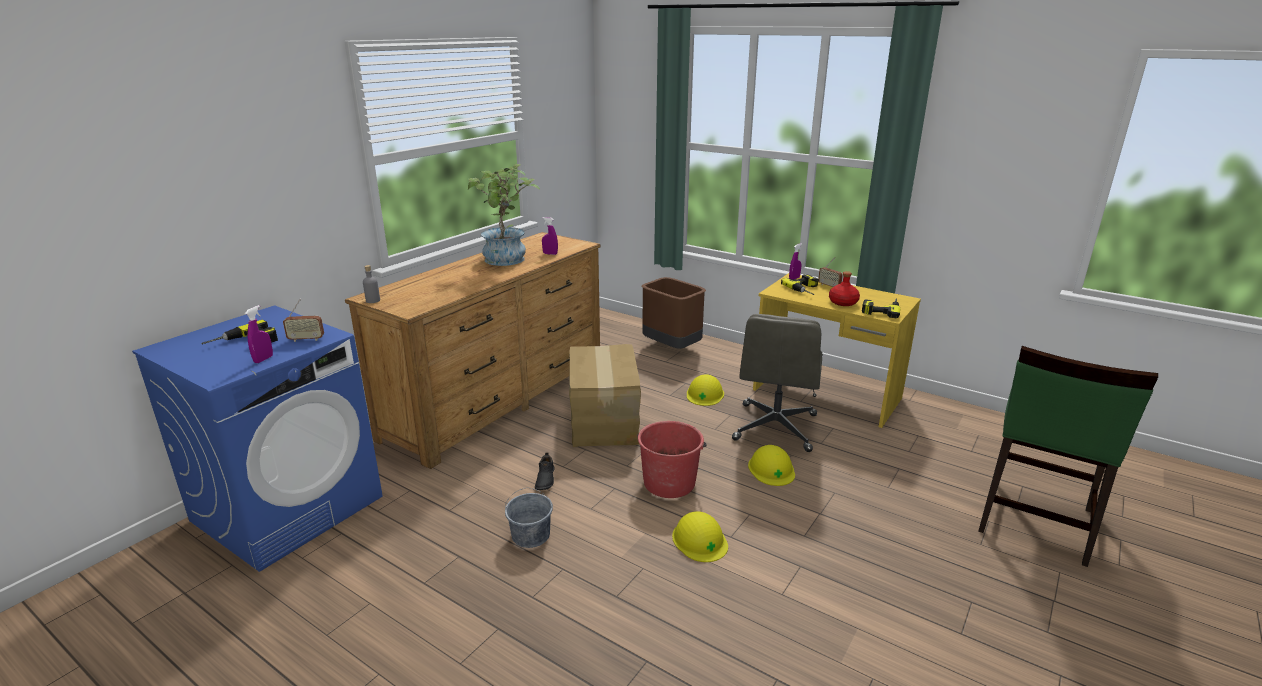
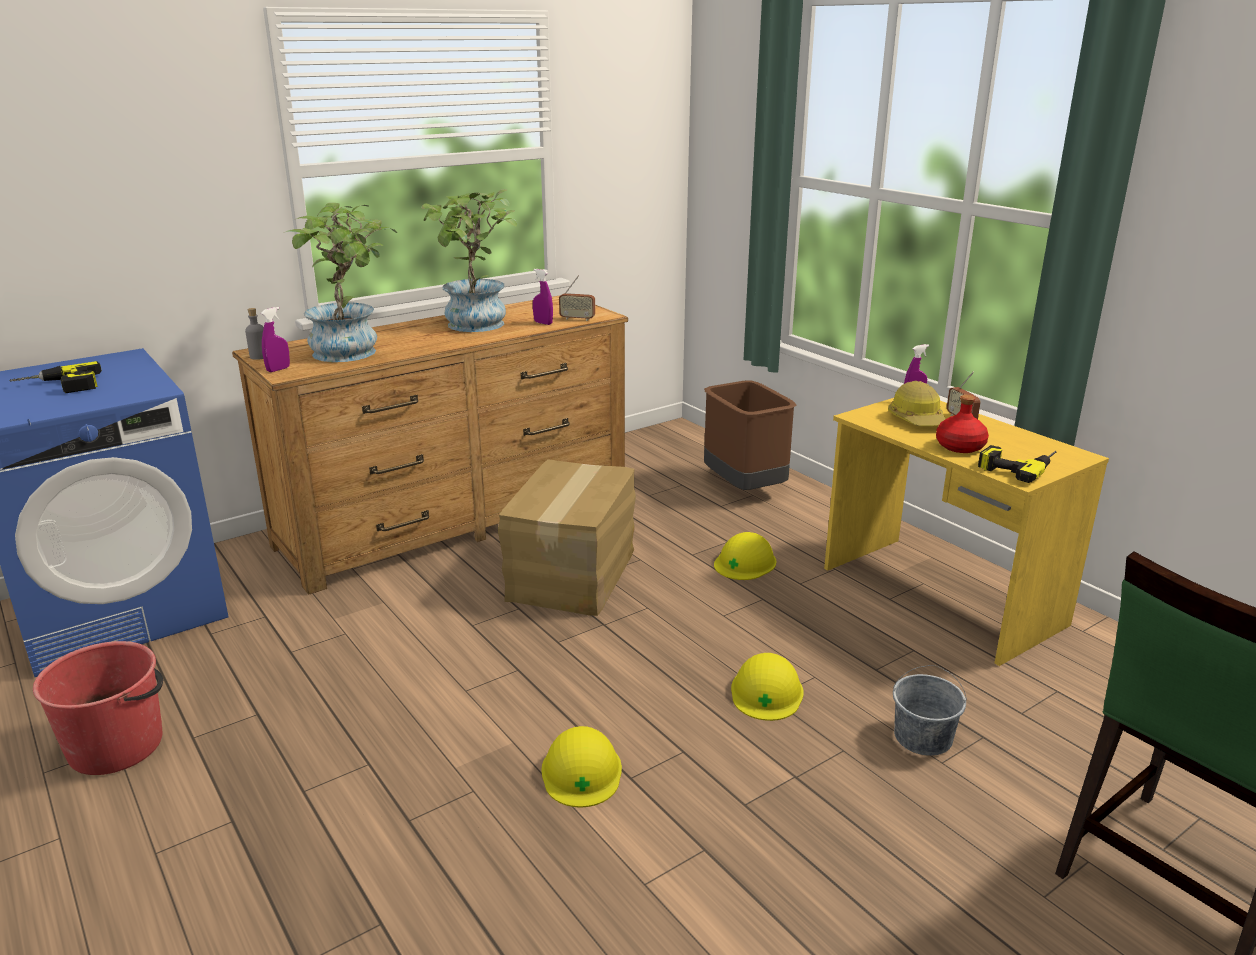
camera: 20 degrees right, 0 degrees up
purple spray bottle [245,305,273,363] -> purple spray bottle moved to [261,307,290,372]
radio [283,299,324,342] -> radio moved to [559,275,595,321]
grey bucket [505,488,553,548] -> grey bucket moved to [893,665,967,756]
black shoe [535,452,555,490] -> none
red bucket [637,421,707,498] -> red bucket moved to [33,641,163,775]
grey office chair [732,314,823,452] -> none
power drill [781,274,819,295] -> hard hat [888,381,945,426]
none -> potted plant [286,203,397,362]

